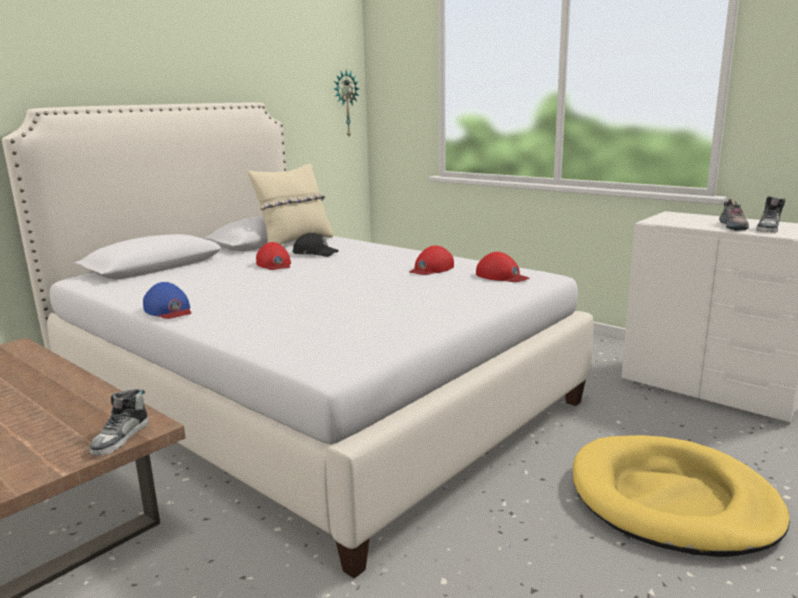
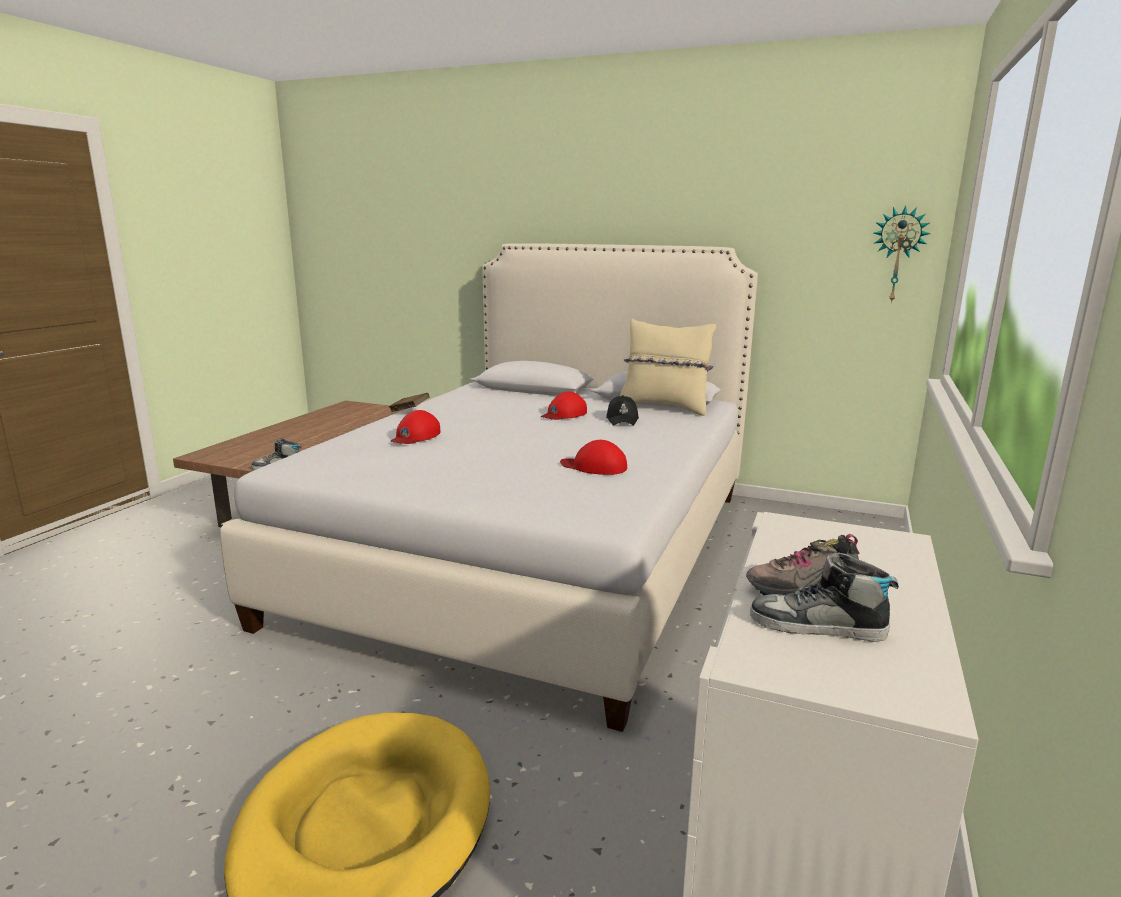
camera: 70 degrees right, 0 degrees up
blue cap [143,282,192,319] -> brown book [389,393,430,412]
red cap [476,252,530,282] -> red cap moved to [391,410,440,444]

